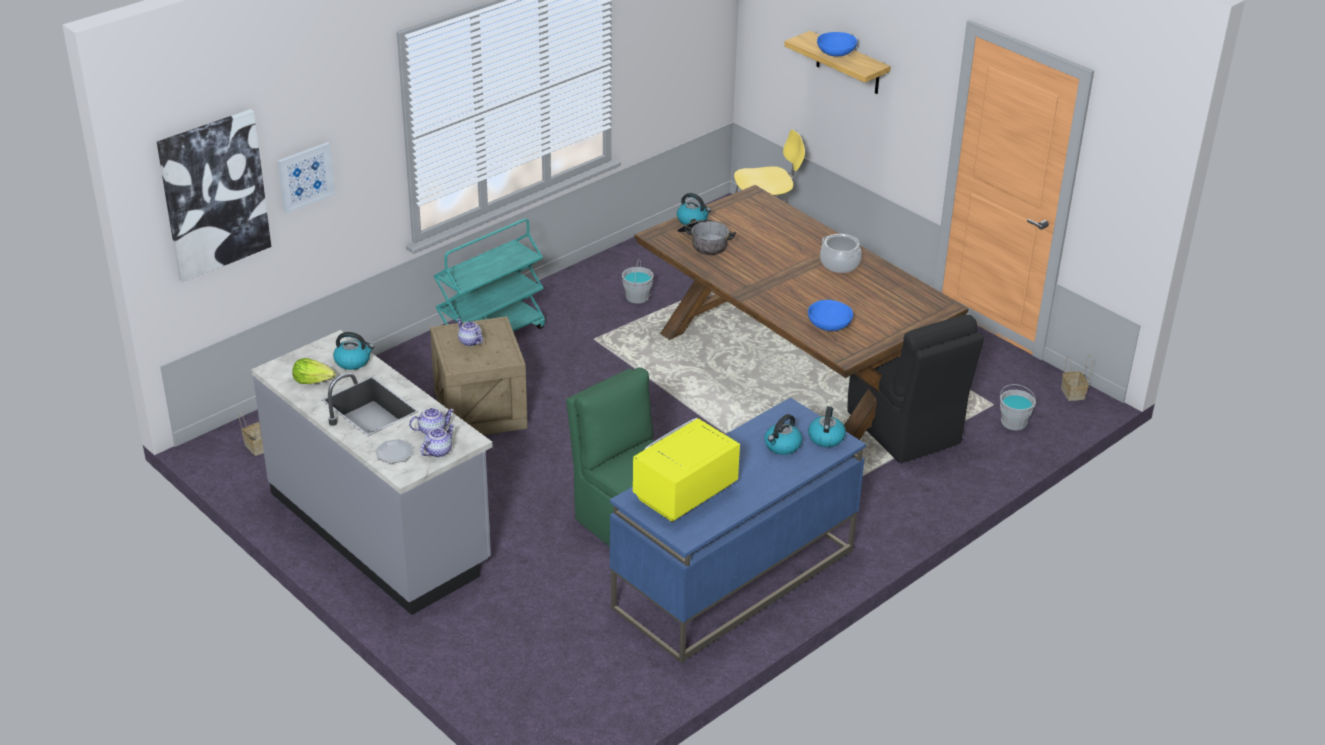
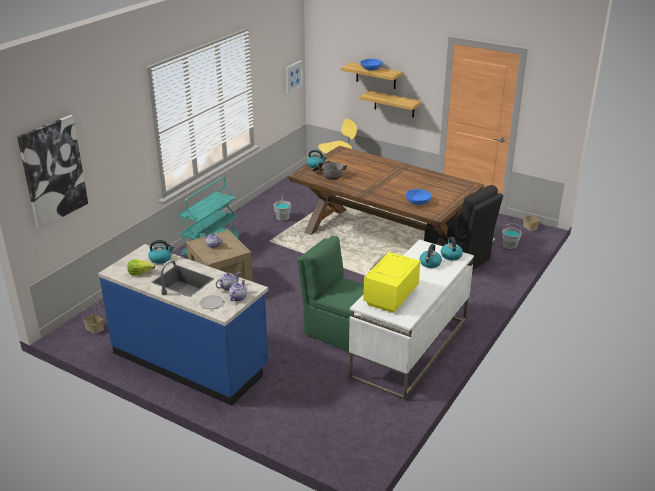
camera: 15 degrees left, 5 degrees down
grey counter [251,330,493,615] -> blue counter [98,244,268,406]
picture [277,142,335,214] -> picture moved to [286,60,303,94]
blue desk [610,398,866,663] -> white desk [349,240,474,400]
cooking pot [820,234,862,273] -> none
none -> shelf [360,91,421,118]

